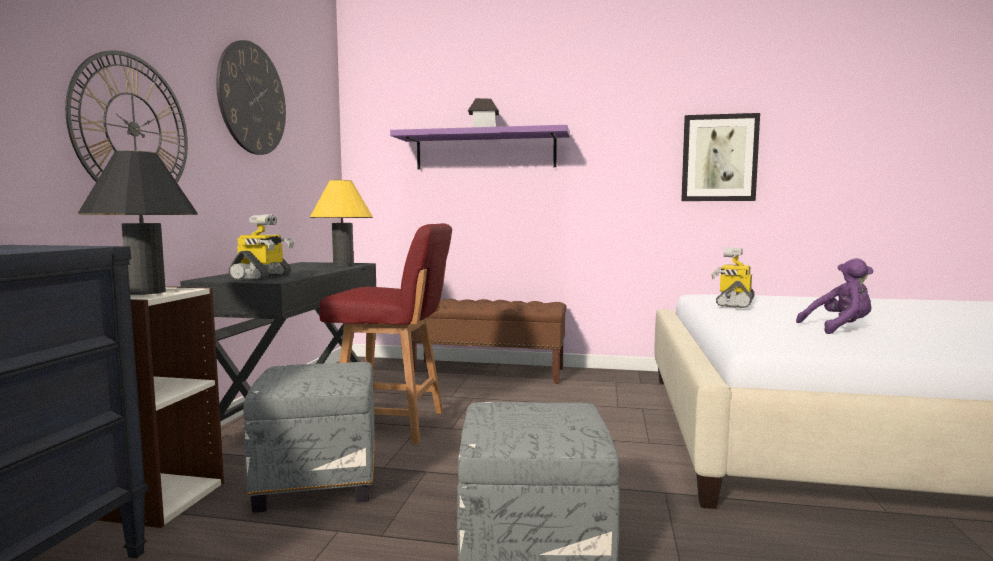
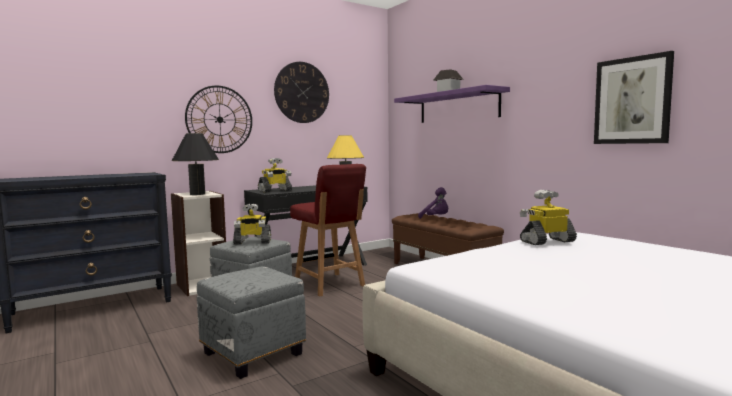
camera: 45 degrees right, 0 degrees up
purple plush toy [796,258,874,334] -> purple plush toy moved to [418,187,448,219]
none -> toy robot [233,204,271,245]

